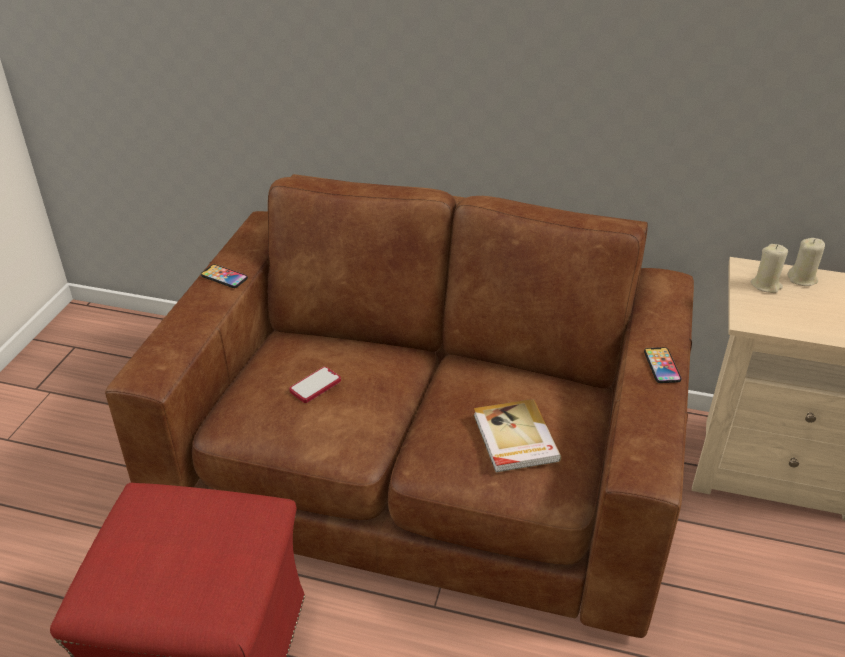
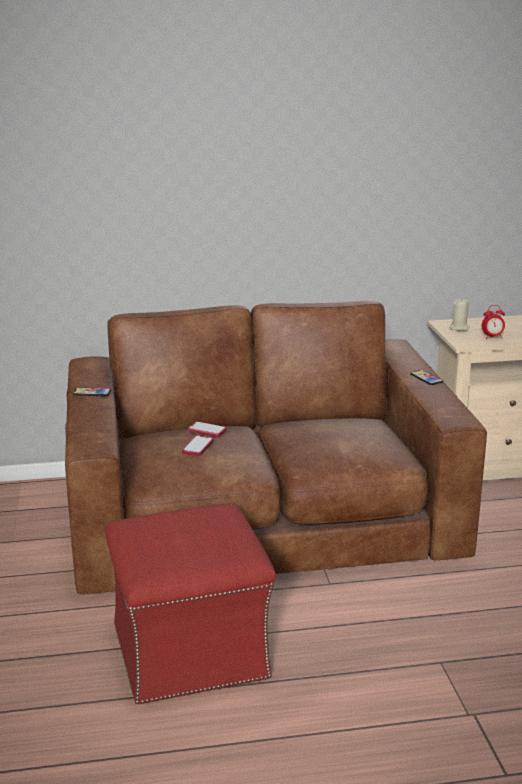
camera: 25 degrees left, 15 degrees down
book [474,399,561,473] -> none
beige candle [788,238,825,286] -> none
none -> phone [188,422,226,437]
none -> alarm clock [481,305,505,339]

